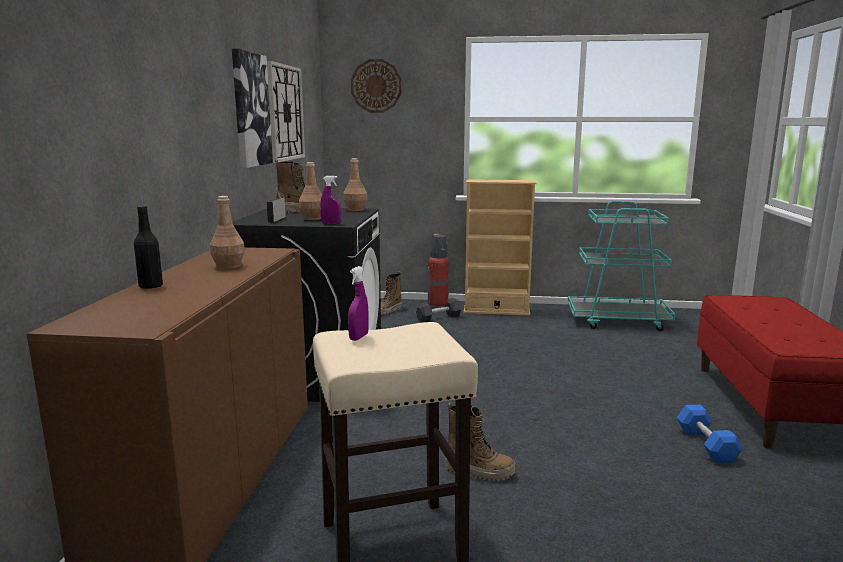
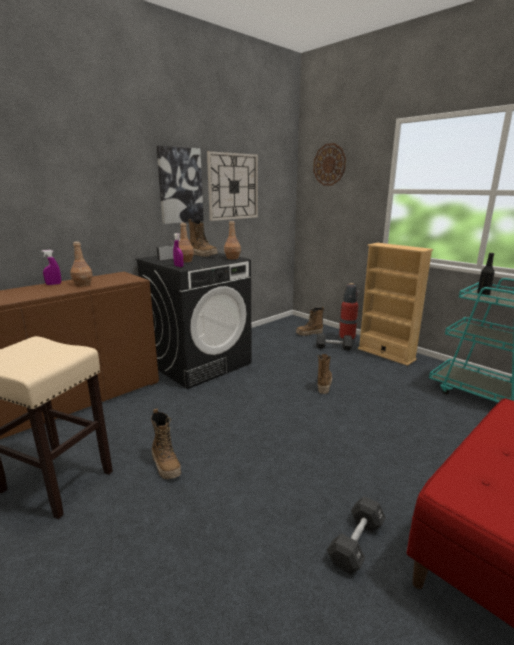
camera: 40 degrees right, 5 degrees up
black bottle [134,206,163,289] -> black bottle moved to [477,253,495,295]
purple spray bottle [348,266,369,341] -> purple spray bottle moved to [41,250,61,285]
blue dumbbell [676,405,743,463] -> black dumbbell [327,496,386,575]
none -> boot [317,354,332,394]

